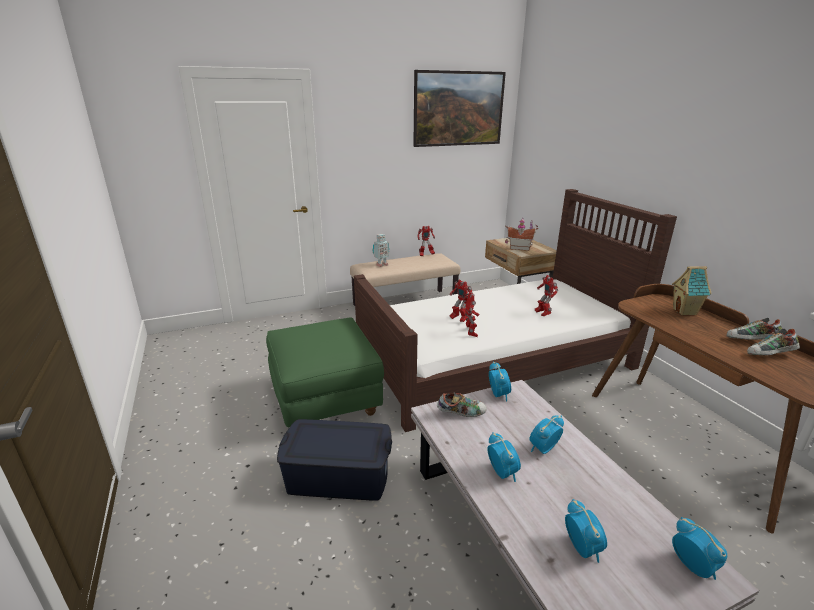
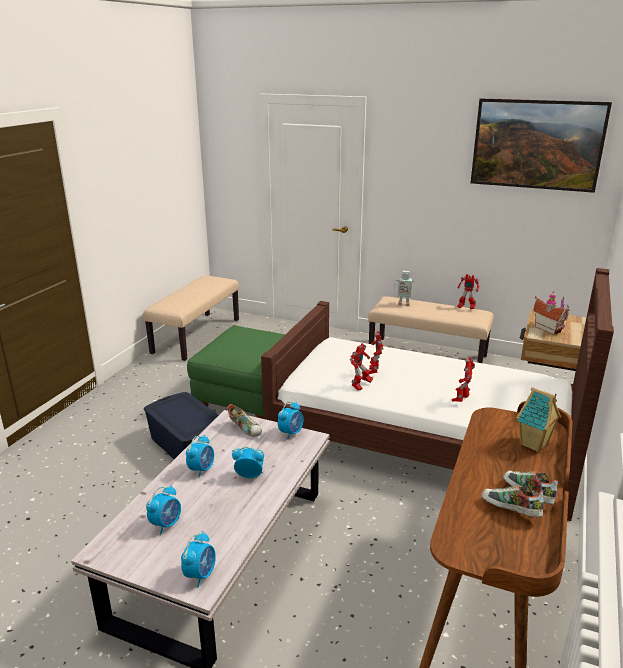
camera: 45 degrees right, 0 degrees up
none -> beige bench [143,275,239,361]

